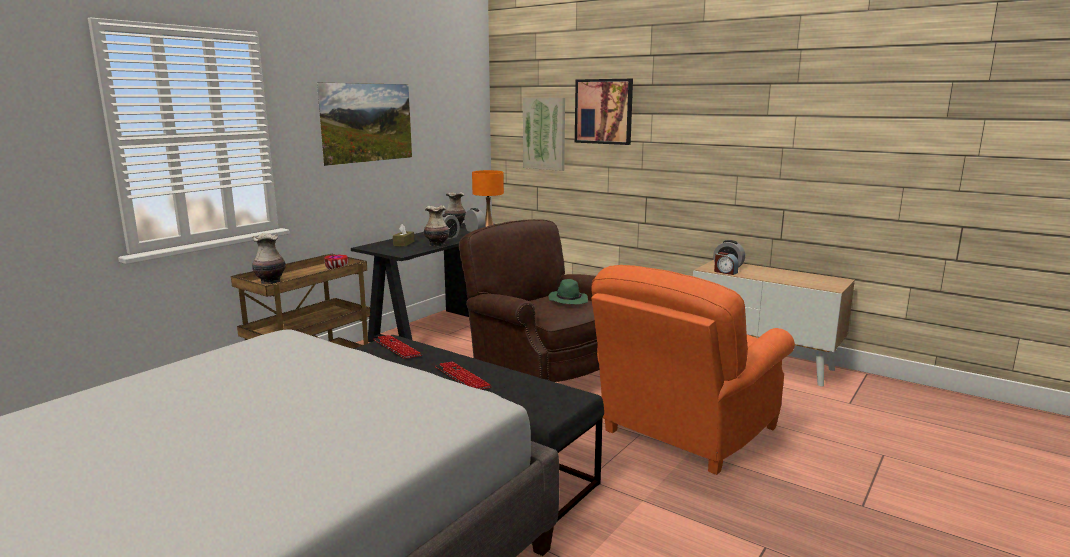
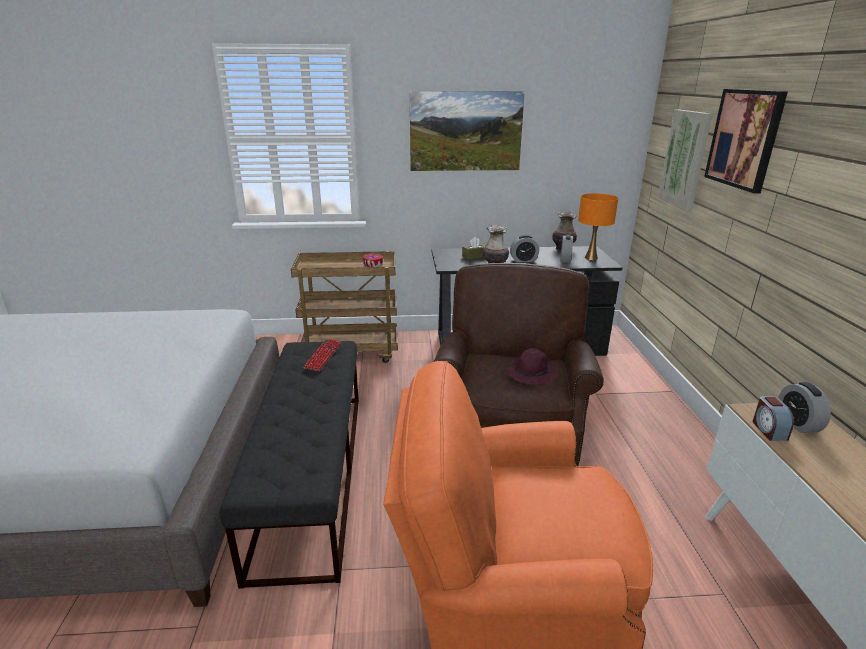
camera: 50 degrees right, 10 degrees up
vase [252,233,286,284] -> none
keyboard [435,361,492,390] -> none
green hat [549,279,588,304] -> purple hat [505,348,558,385]

